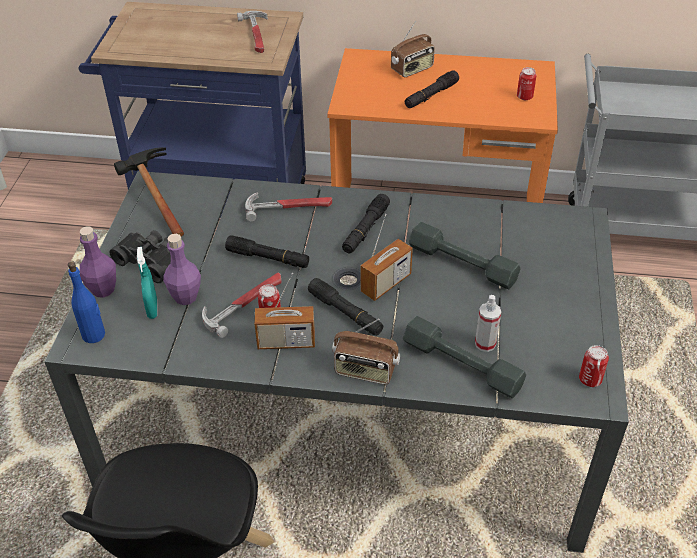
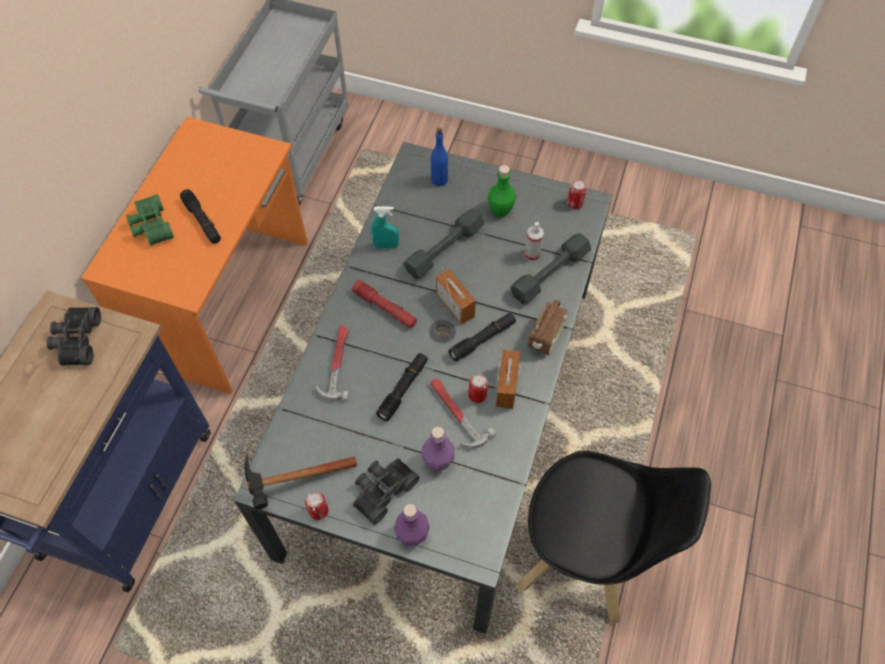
camera: 80 degrees left, 15 degrees up
blue bottle [68,261,105,343] -> blue bottle moved to [431,128,448,186]
turquoise spray bottle [137,247,157,319] -> turquoise spray bottle moved to [371,206,399,249]
hammer [237,11,268,53] -> black binoculars [46,307,101,366]
black flashlight [342,194,390,253] -> red flashlight [352,280,417,328]
radio [391,21,435,77] -> green binoculars [126,194,174,246]
can [517,67,536,100] -> can moved to [305,491,329,520]
none -> green bottle [488,165,516,217]

